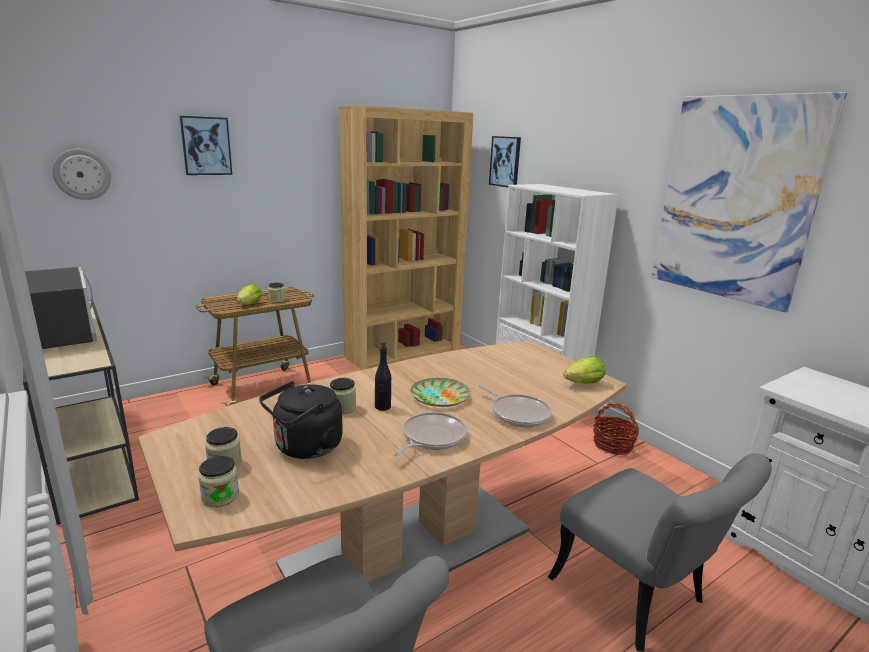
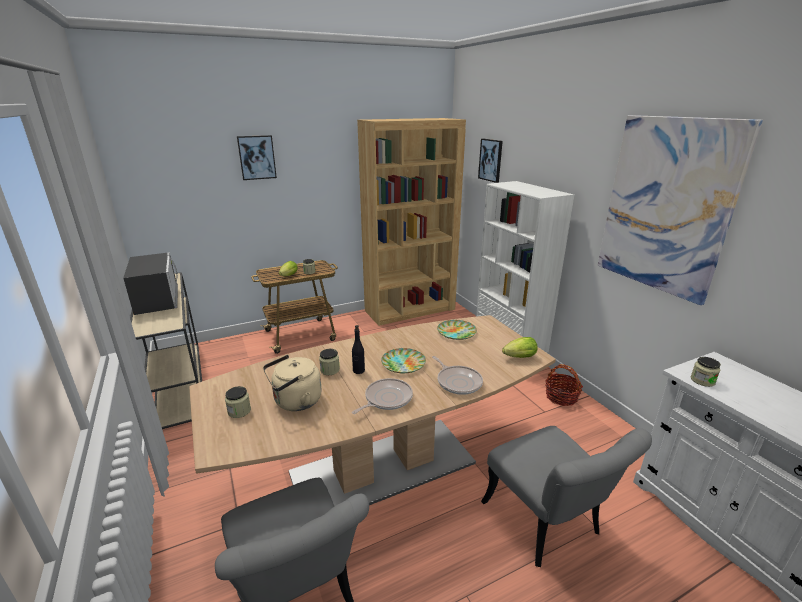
camera: 10 degrees right, 5 degrees up
wall clock [52,149,111,200] -> none
jar [198,456,239,507] -> jar moved to [691,357,721,387]
black kettle [259,381,343,459] -> beige kettle [263,355,322,411]
none -> plate [437,320,477,340]

